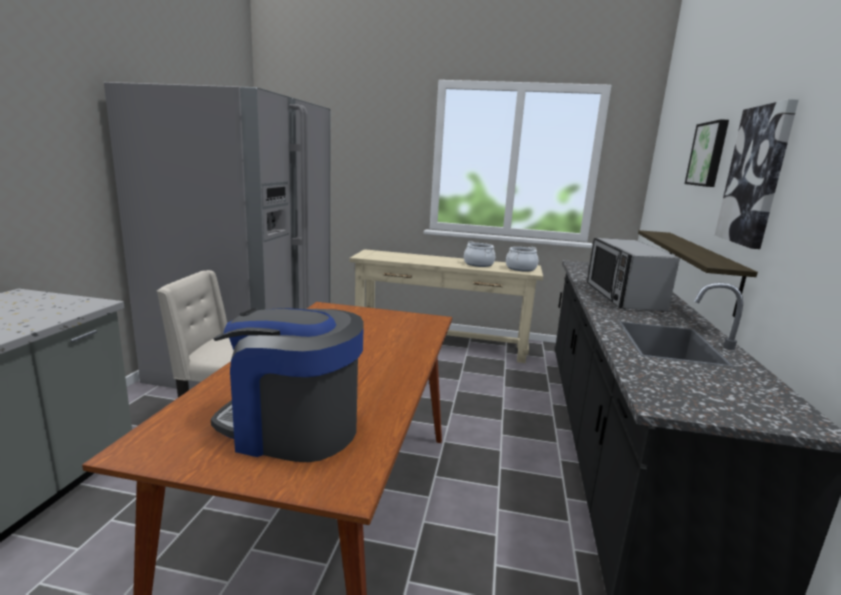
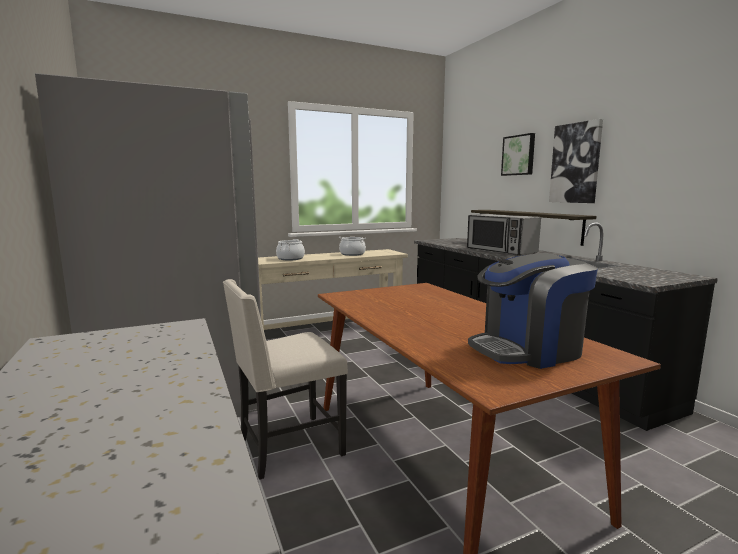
camera: 35 degrees left, 5 degrees down
cooking pot [506,247,538,272] -> cooking pot moved to [276,239,305,260]

